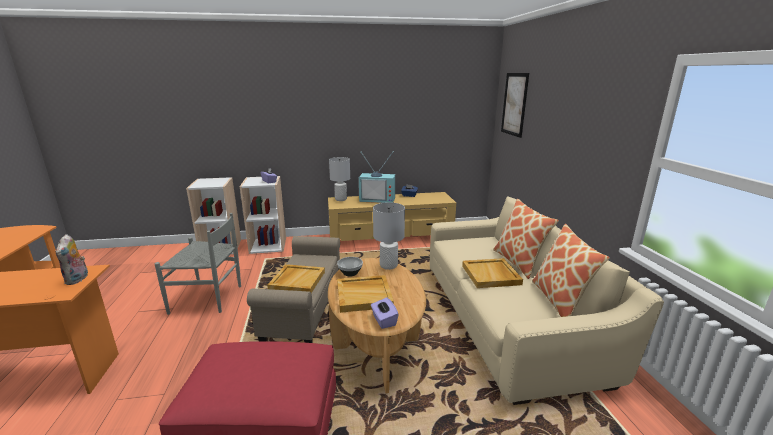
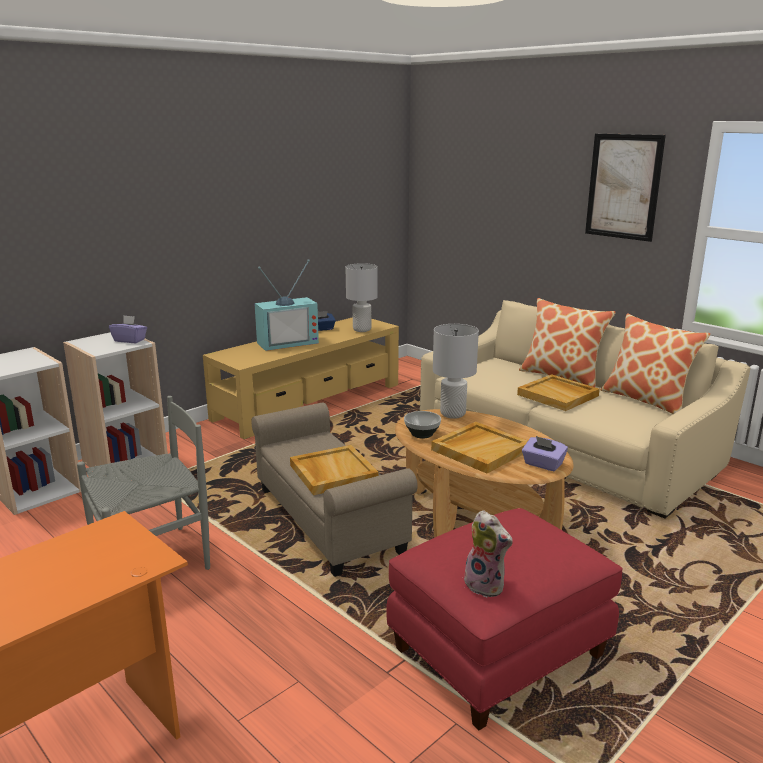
camera: 35 degrees left, 0 degrees up
plush toy [56,234,88,285] -> plush toy moved to [464,510,513,598]
grey table lamp [329,157,350,201] -> grey table lamp moved to [346,263,378,332]
picture [501,73,529,138] -> picture moved to [585,133,666,242]

